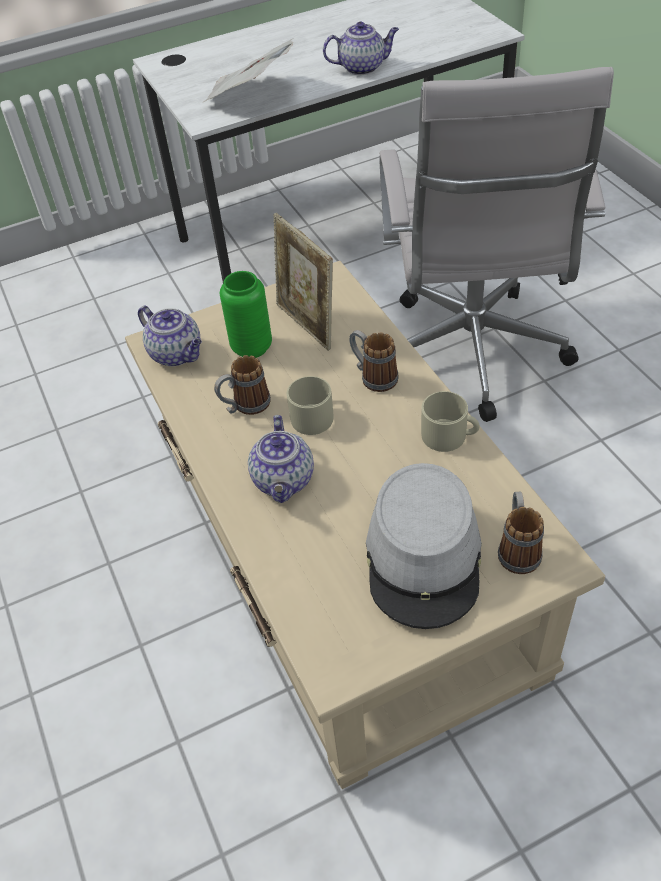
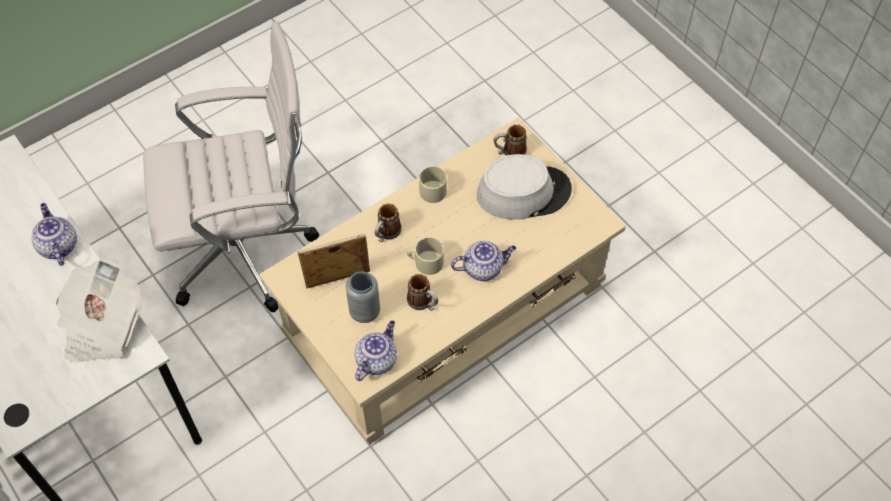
camera: 105 degrees left, 10 degrees up
green vase [220,271,272,358] -> grey vase [346,271,380,323]
picture frame [274,213,333,351] -> picture frame turned 150 degrees counterclockwise [297,234,370,288]

